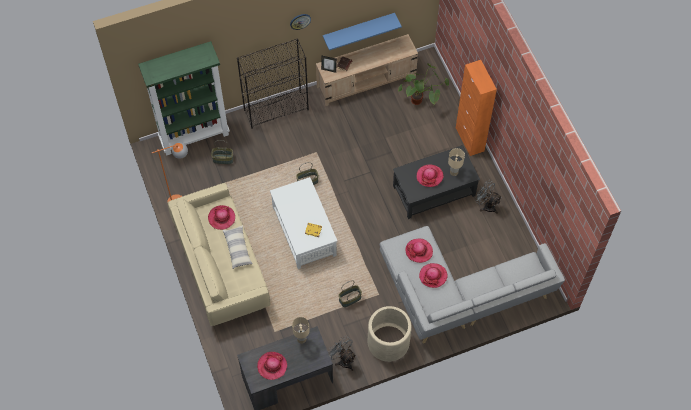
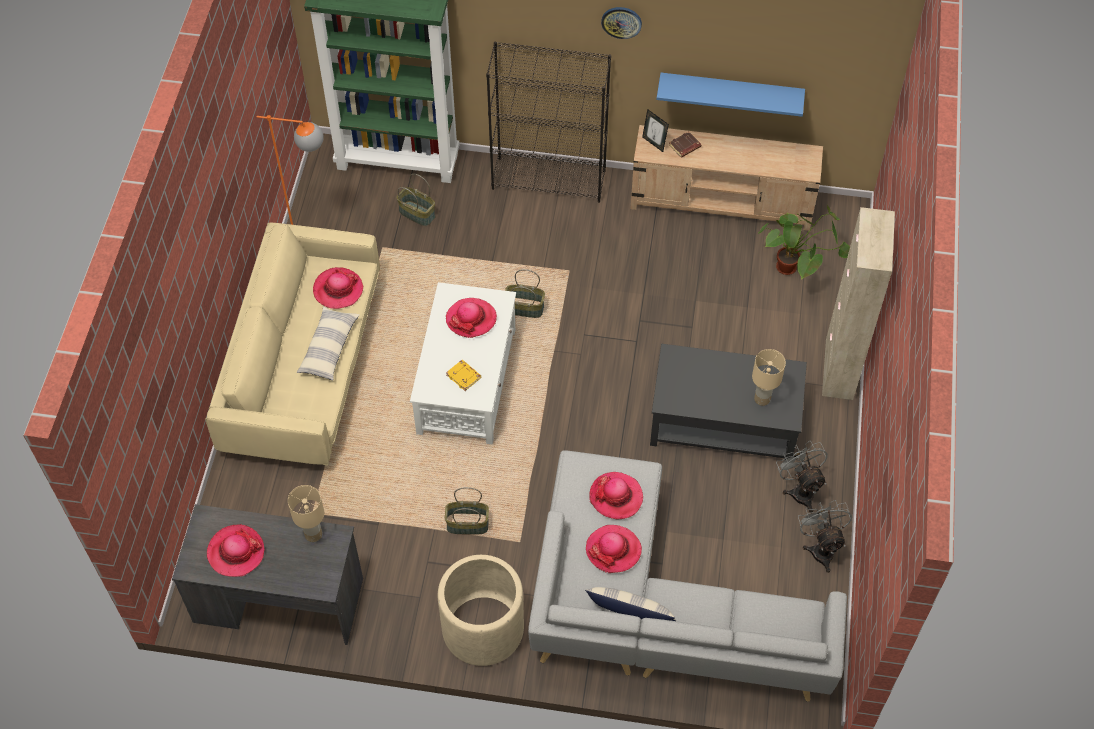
camera: 30 degrees right, 5 degrees down
grey fan [328,335,356,371] -> grey fan moved to [798,500,852,573]
hat [416,165,443,187] -> hat moved to [446,298,497,338]
orange cabinet [456,60,497,156] -> beige cabinet [822,207,895,400]
none -> pillow [585,587,676,621]

